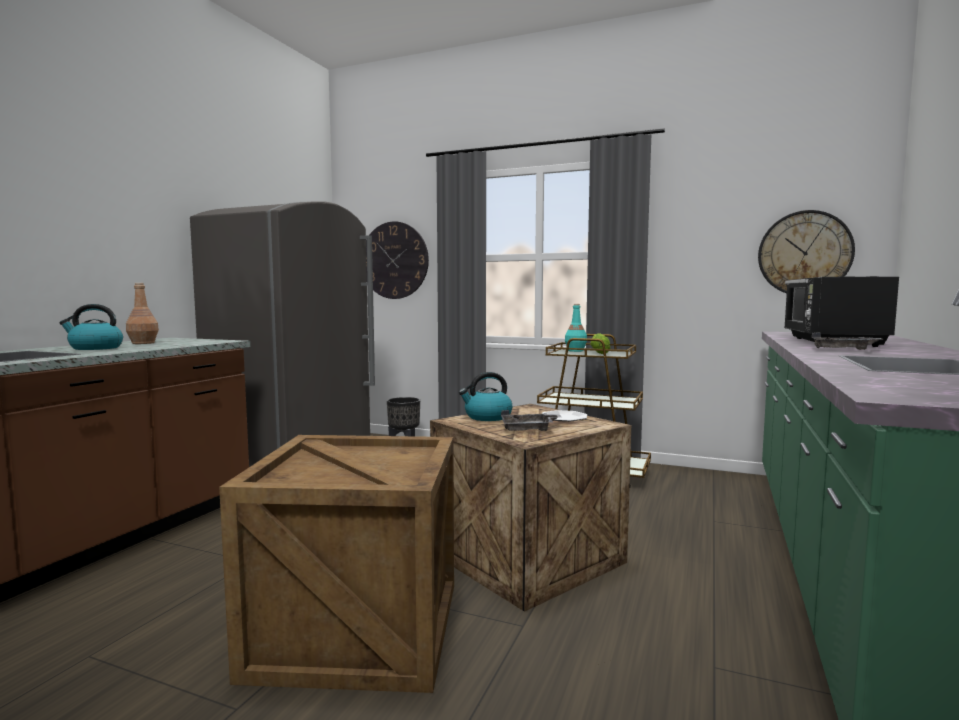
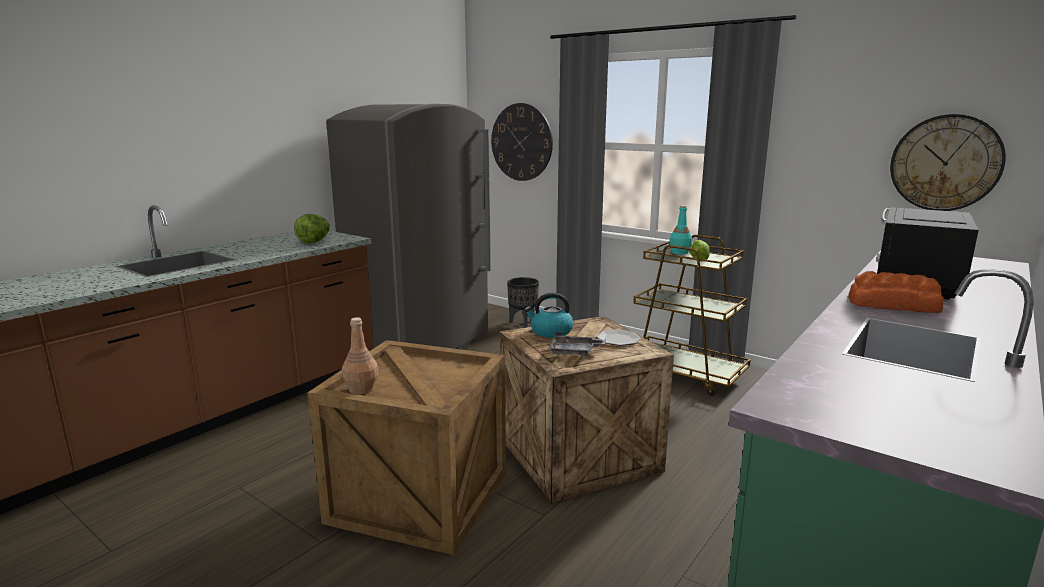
camera: 15 degrees right, 10 degrees up
kettle [59,304,123,350] -> none
brown bottle [126,283,159,344] -> brown bottle moved to [342,317,378,395]
grey tray [811,333,881,350] -> bread [848,271,943,313]
none -> lettuce [294,214,330,243]

